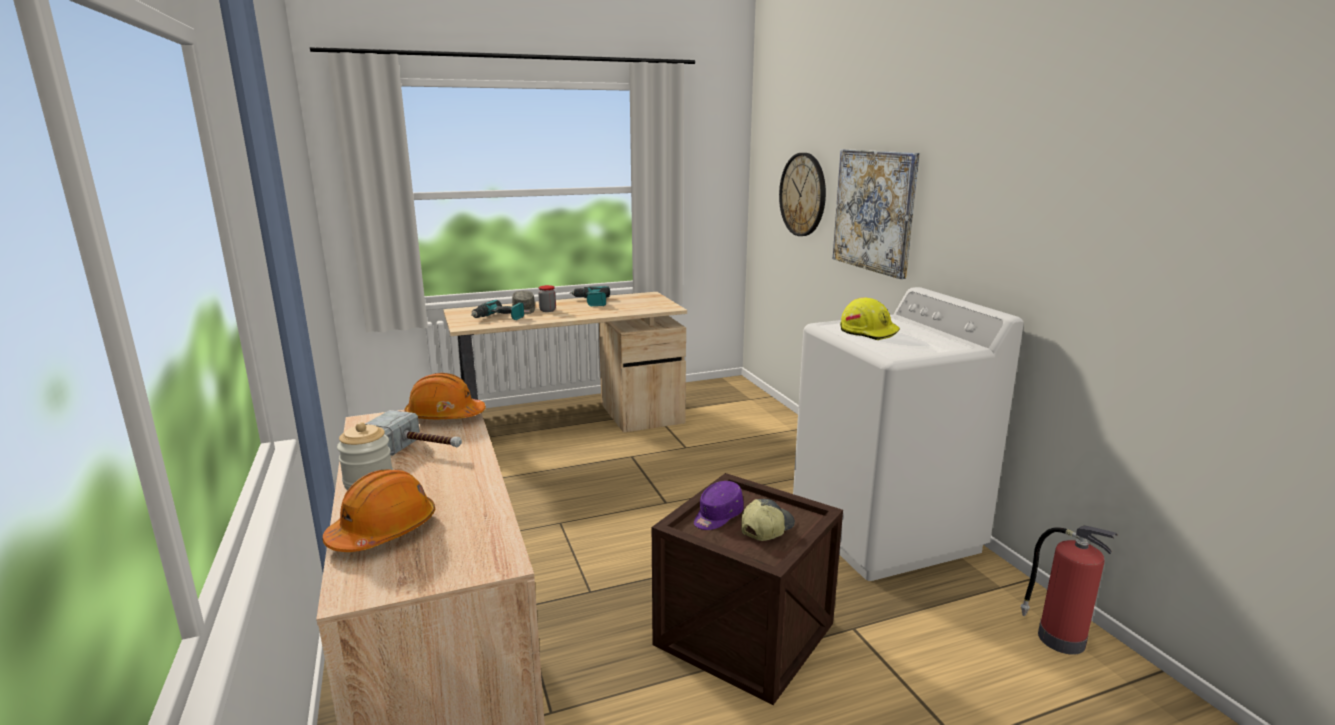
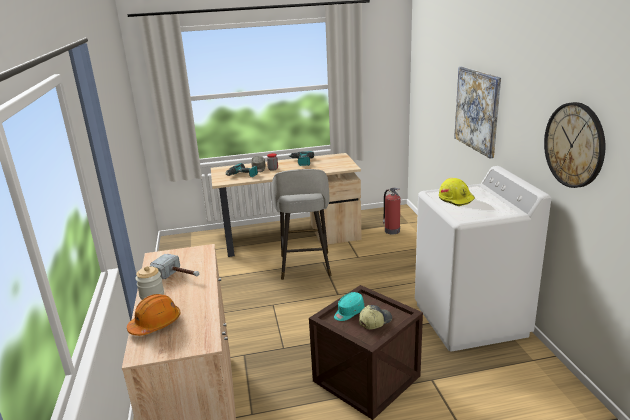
camera: 10 degrees right, 5 degrees up
orange hard hat [405,373,486,419] -> none
purple cap [694,481,744,530] -> turquoise cap [334,292,364,321]
wall clock [779,153,826,236] -> wall clock moved to [544,102,605,188]
fire extinguisher [1021,525,1118,655] -> fire extinguisher moved to [383,188,400,234]
none -> grey stool [272,169,332,280]

